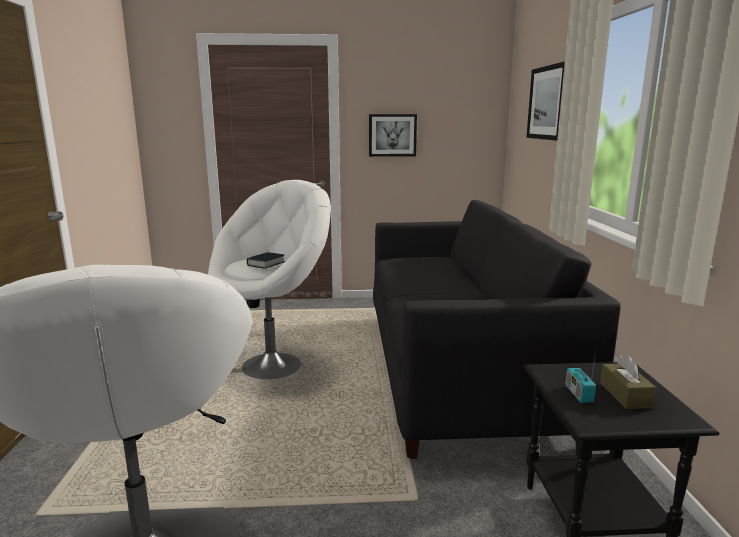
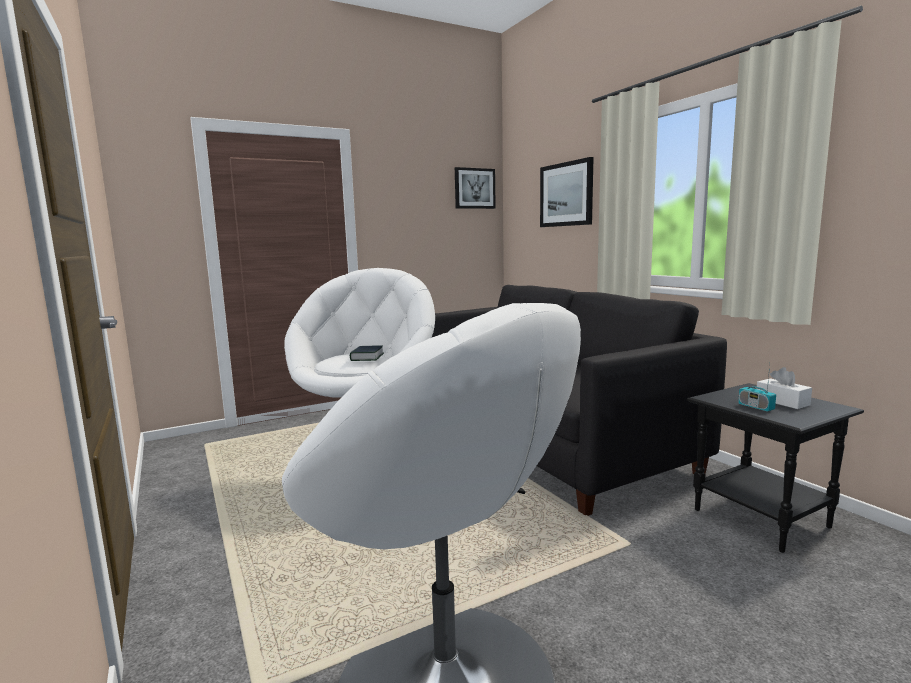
camera: 25 degrees left, 5 degrees down
picture [369,114,417,157] -> picture moved to [455,167,496,209]
brown tissue box [600,354,656,409] -> white tissue box [757,367,812,409]

